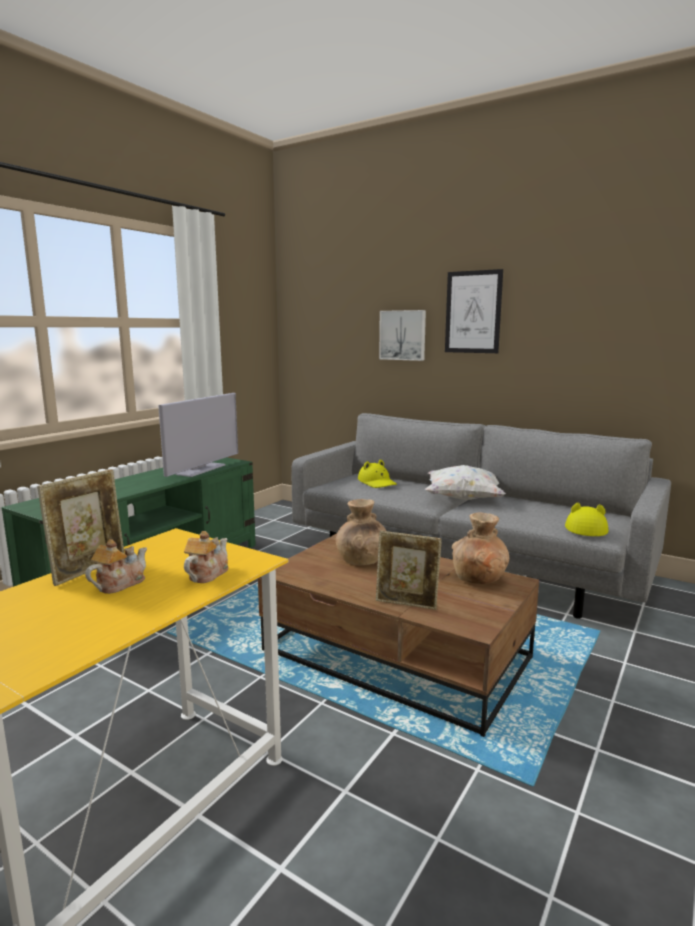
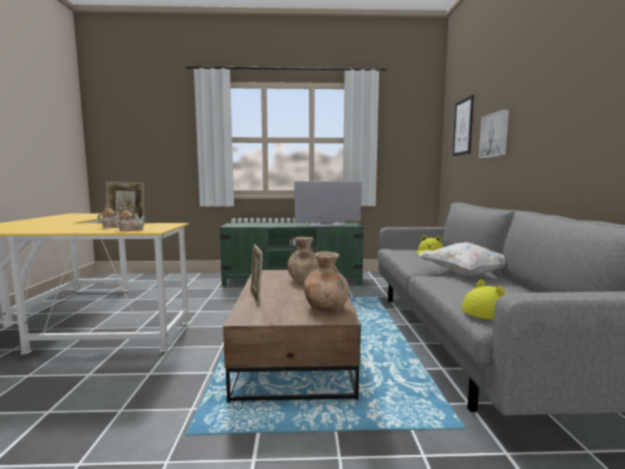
camera: 55 degrees right, 5 degrees down
picture [445,269,503,353] -> picture moved to [453,95,474,156]

